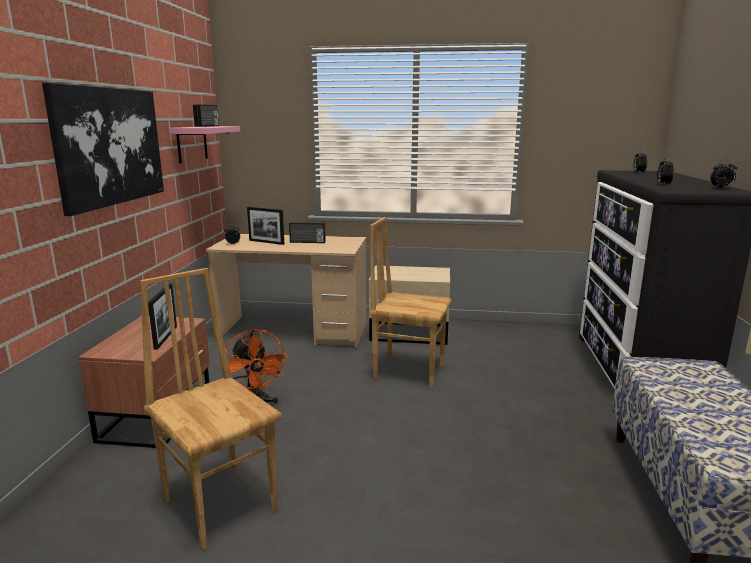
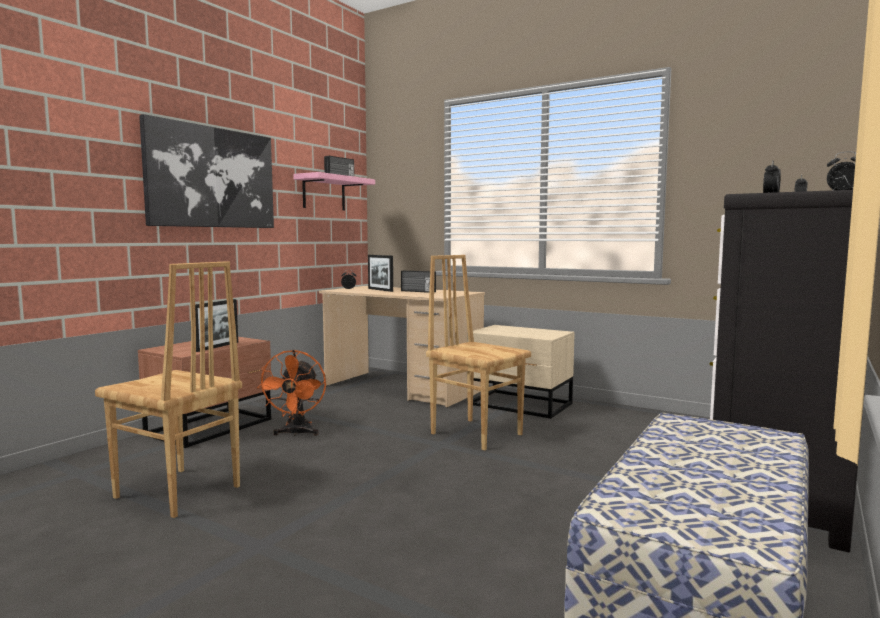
camera: 25 degrees right, 10 degrees down
brown chair [140,268,281,550] -> brown chair turned 135 degrees clockwise [95,261,242,518]

